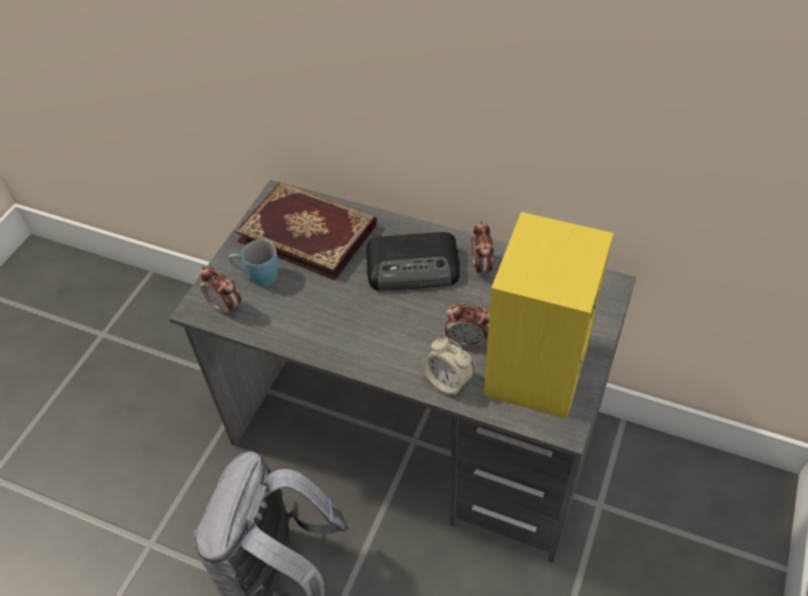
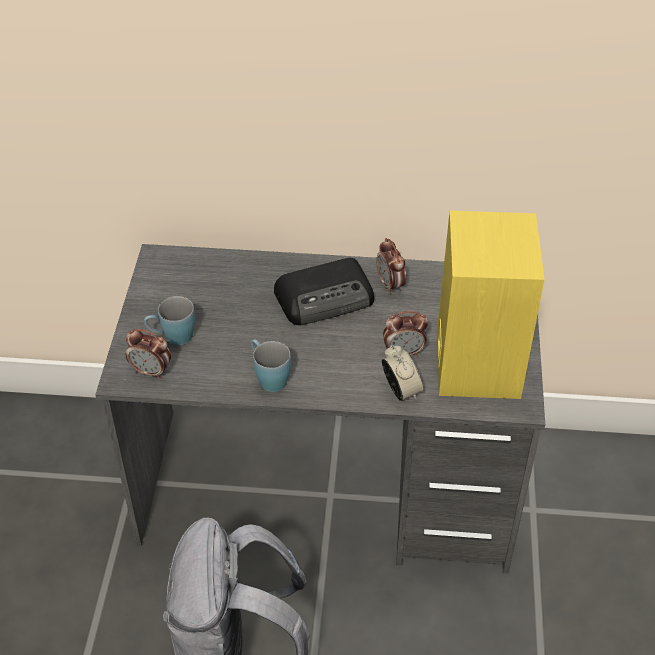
camera: 20 degrees left, 5 degrees down
book [235,182,377,280] -> none
alarm clock [422,337,474,396] -> alarm clock turned 135 degrees counterclockwise [382,345,423,401]
none -> blue mug [251,339,291,392]

